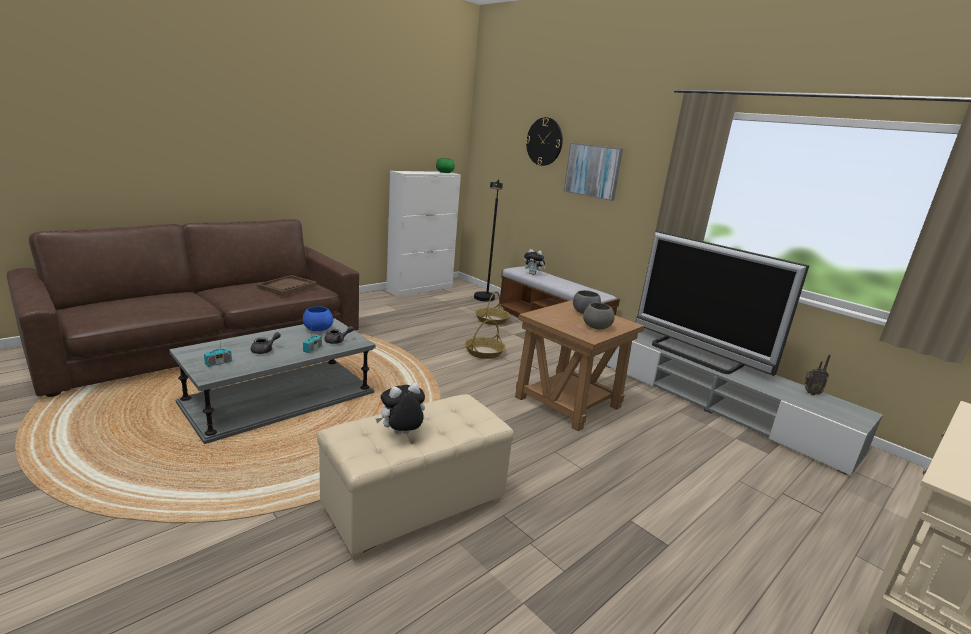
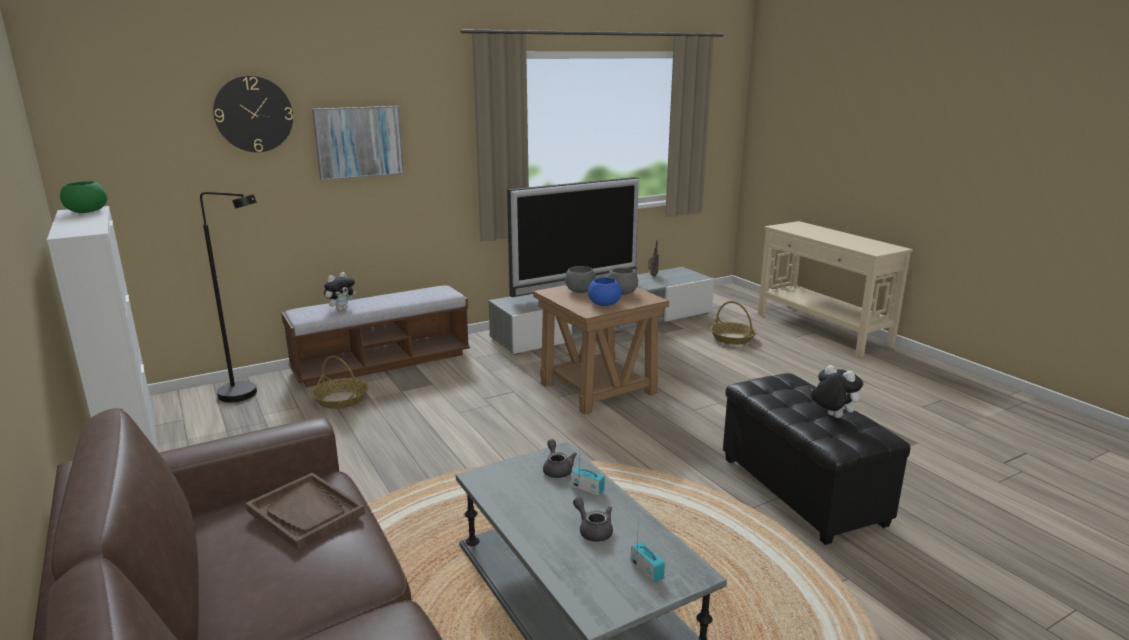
camera: 75 degrees left, 0 degrees up
blue bowl [303,306,333,331] -> blue bowl moved to [588,277,622,306]
beige ottoman [317,394,514,561] -> black ottoman [723,373,910,545]
plush toy [376,383,425,434] -> plush toy turned 150 degrees clockwise [811,365,863,418]
basket [465,319,505,359] -> basket moved to [710,301,757,345]

